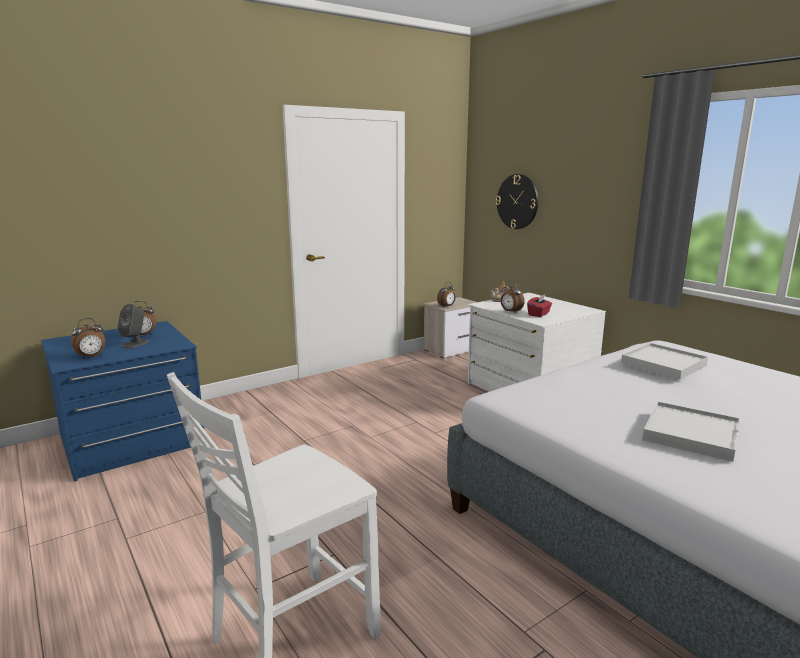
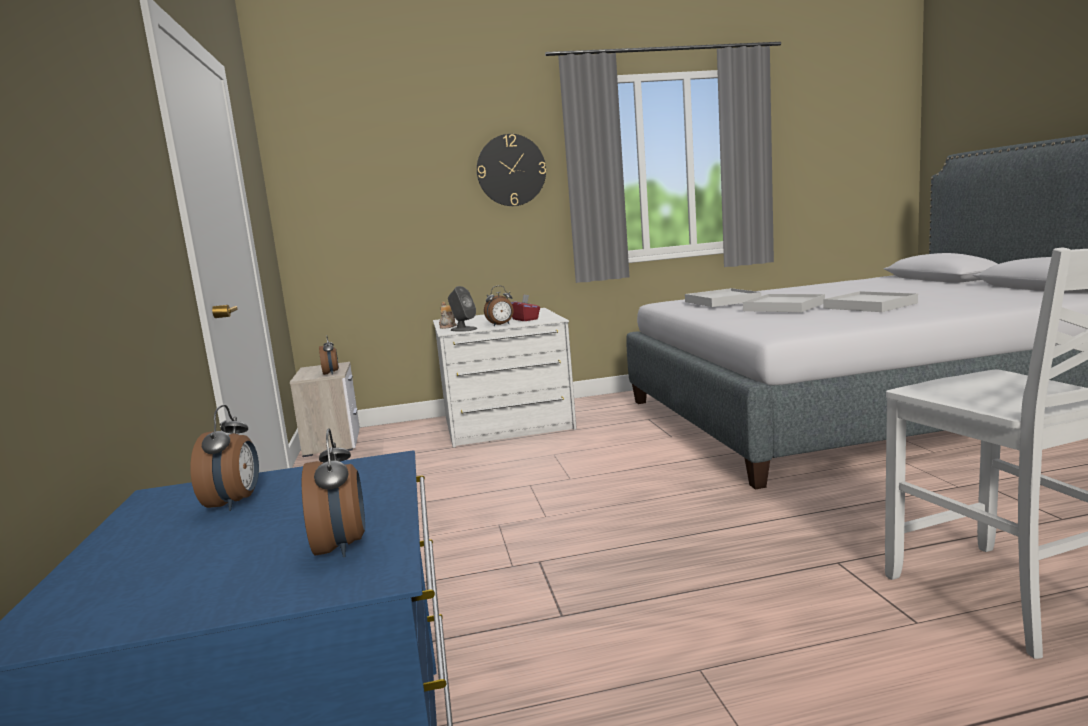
camera: 65 degrees left, 5 degrees down
grey speaker [117,304,149,348] -> grey speaker moved to [448,286,477,332]
wall clock [496,174,538,229] -> wall clock moved to [477,134,546,206]
none -> white tray [743,294,825,312]

